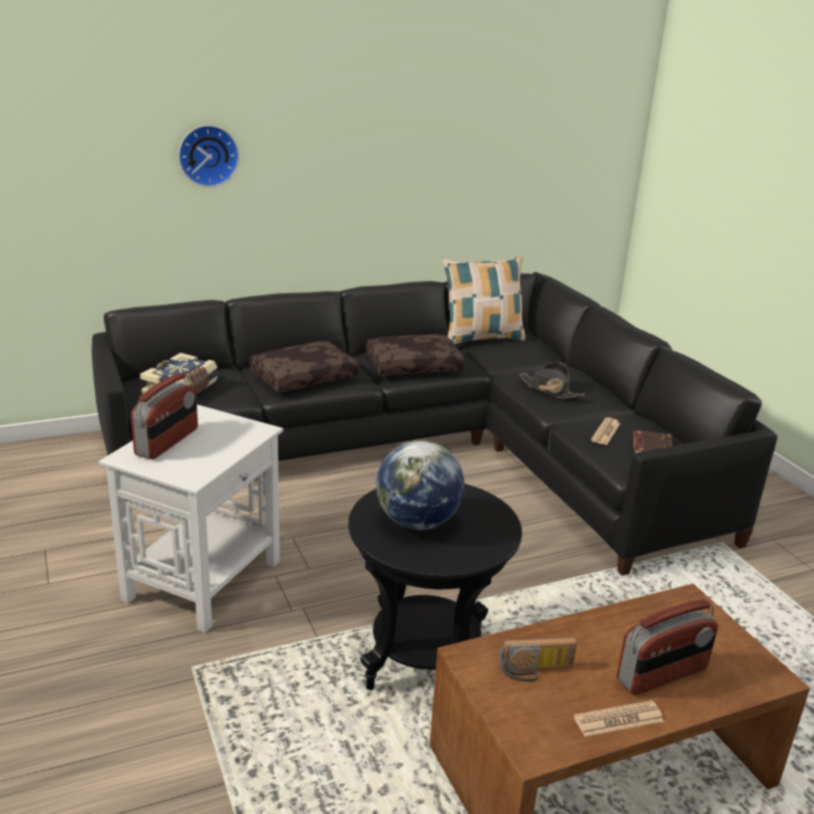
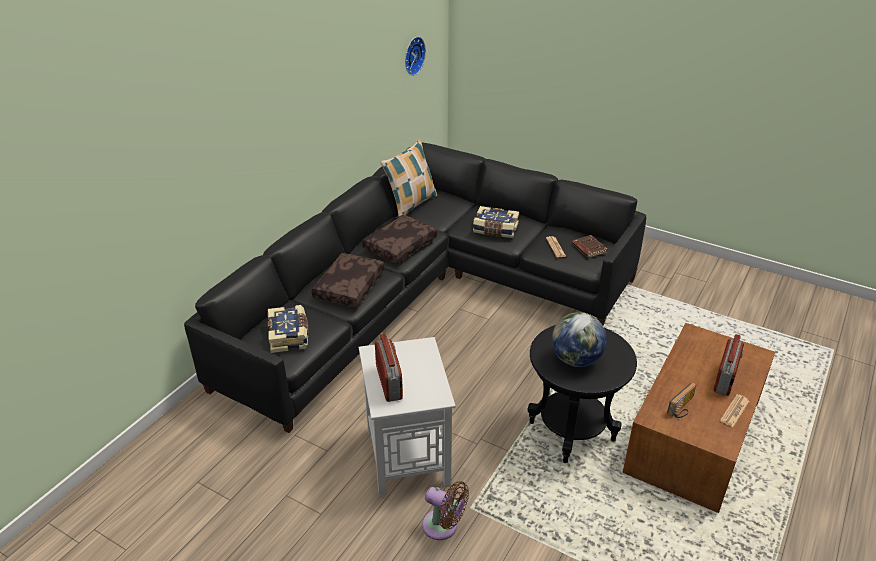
camera: 35 degrees left, 10 degrees up
wall clock [178,125,239,187] -> wall clock moved to [405,37,426,76]
black hat [519,362,585,399] -> book [473,206,519,238]
none -> brown fan [422,481,469,540]

